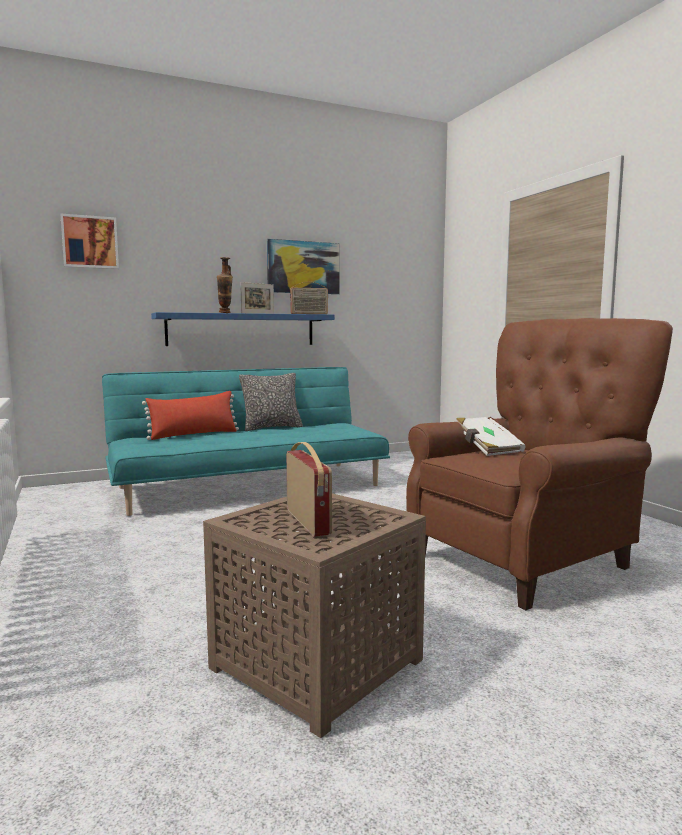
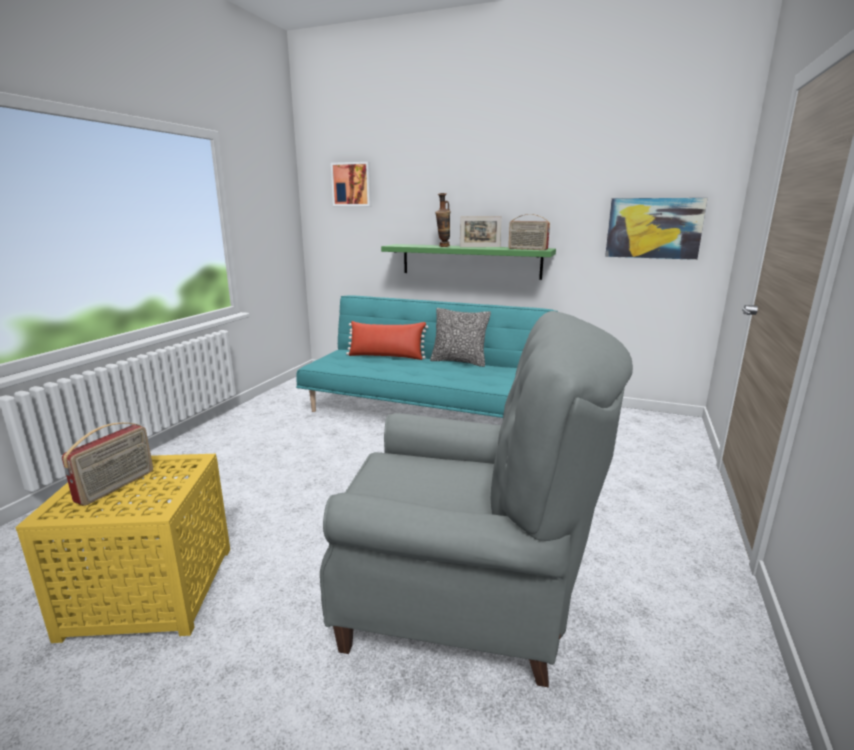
camera: 45 degrees right, 10 degrees up
blue shelf [151,312,335,346] -> green shelf [381,244,556,280]
brown side table [203,493,426,738] -> yellow side table [15,454,230,643]
picture [267,239,340,294] -> picture moved to [605,198,708,260]
brown armchair [406,318,673,610] -> grey armchair [320,311,633,687]
white book [457,417,526,456] -> none

